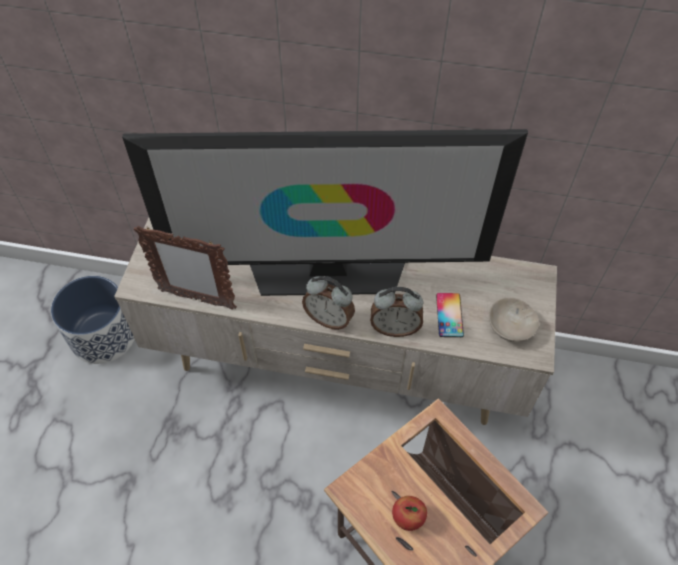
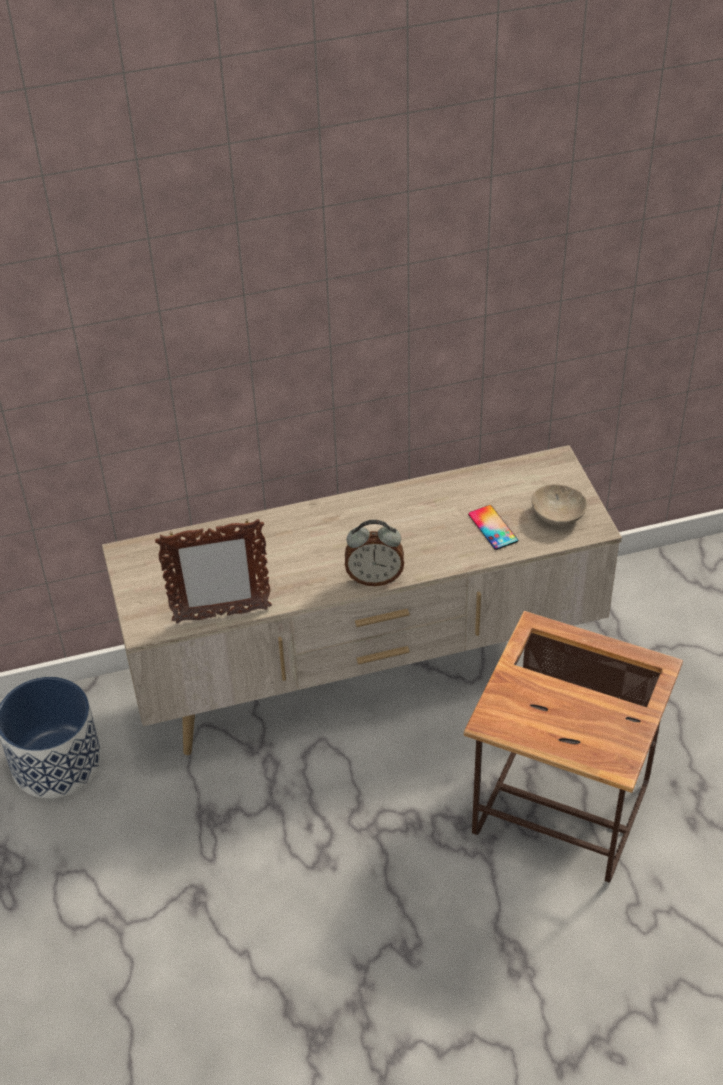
camera: 25 degrees left, 10 degrees down
television [122,129,528,296] -> none
alarm clock [370,287,423,337] -> none
apple [392,496,427,531] -> none

